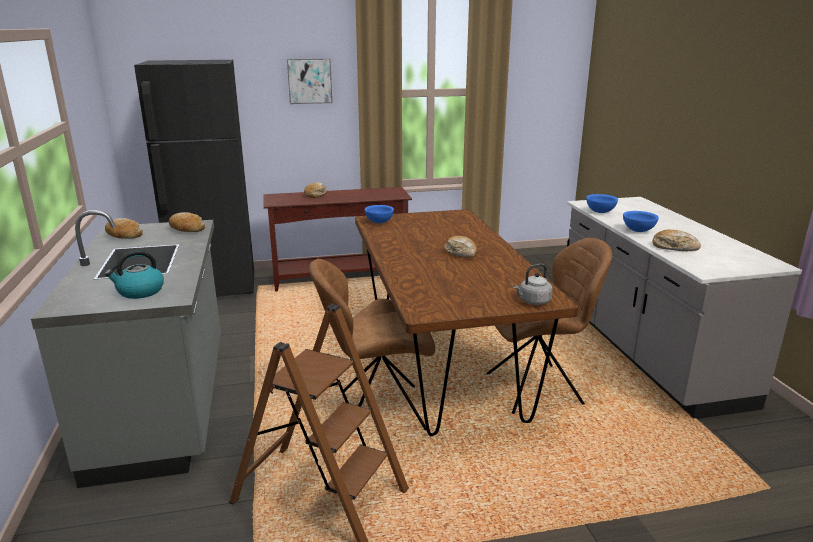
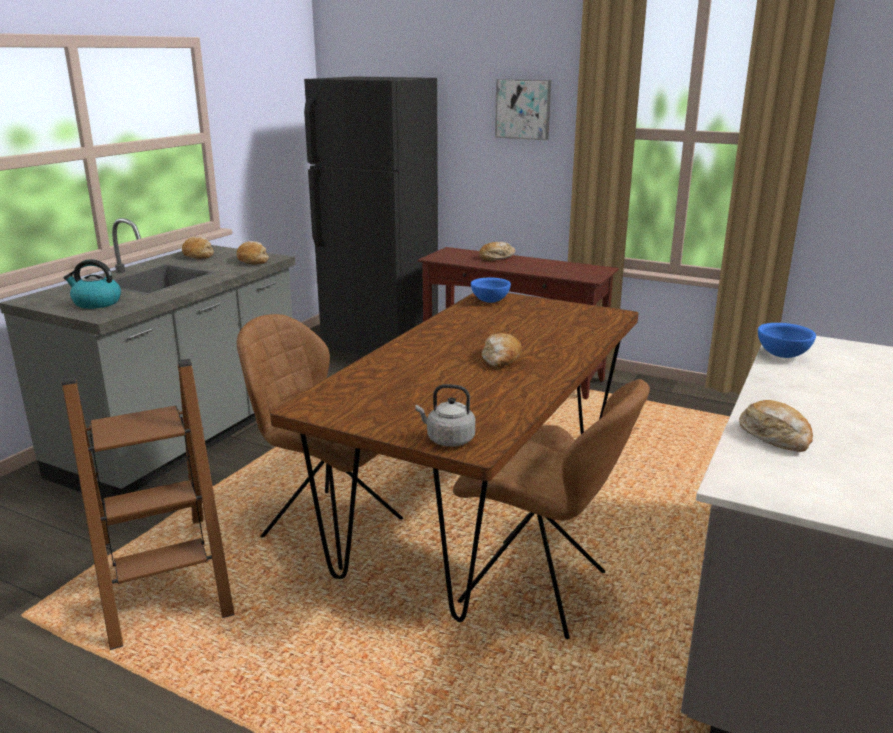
camera: 40 degrees right, 0 degrees up
blue bowl [623,211,659,232] -> none

